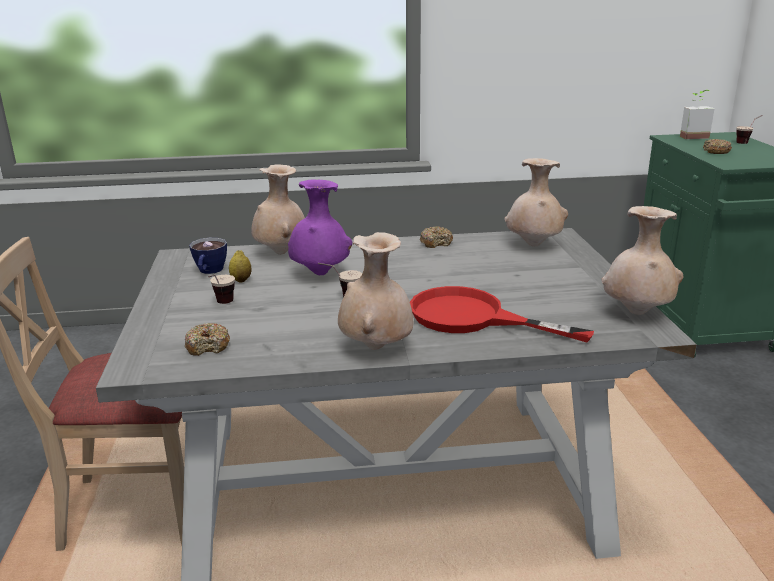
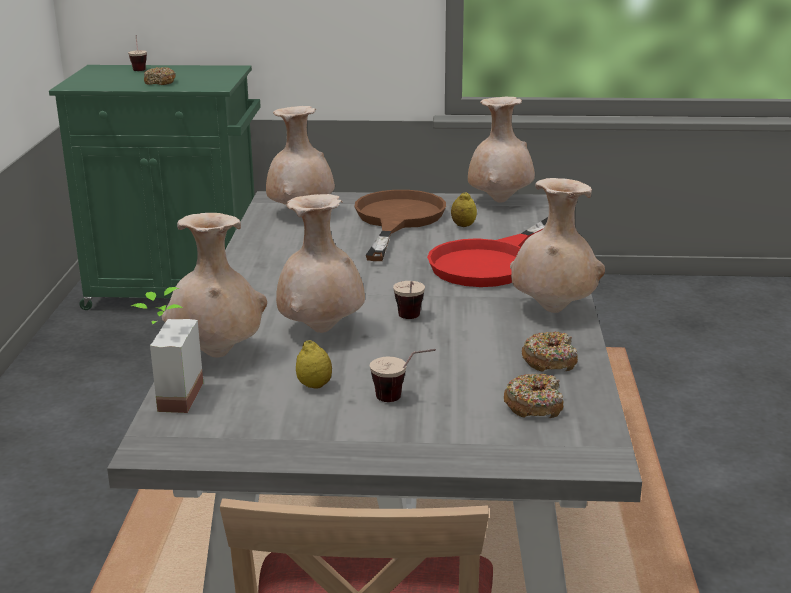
camera: 80 degrees left, 0 degrees up
cup [189,238,227,274] -> none
purple vase [288,179,352,275] -> beige vase [276,194,365,333]
donut [420,227,453,248] -> donut moved to [522,331,578,372]
potted plant [680,90,714,139] -> potted plant moved to [131,287,203,413]
none -> brown frying pan [354,190,446,261]
none -> lemon [451,192,477,227]

